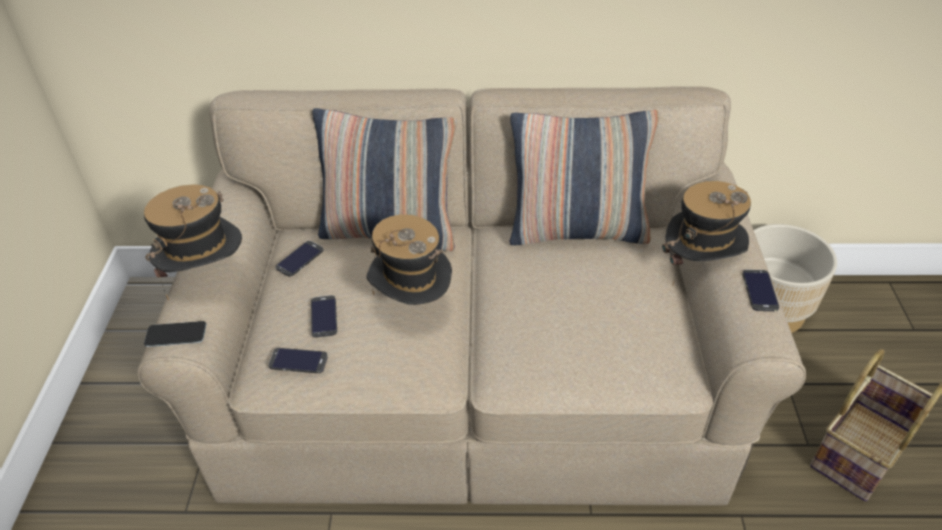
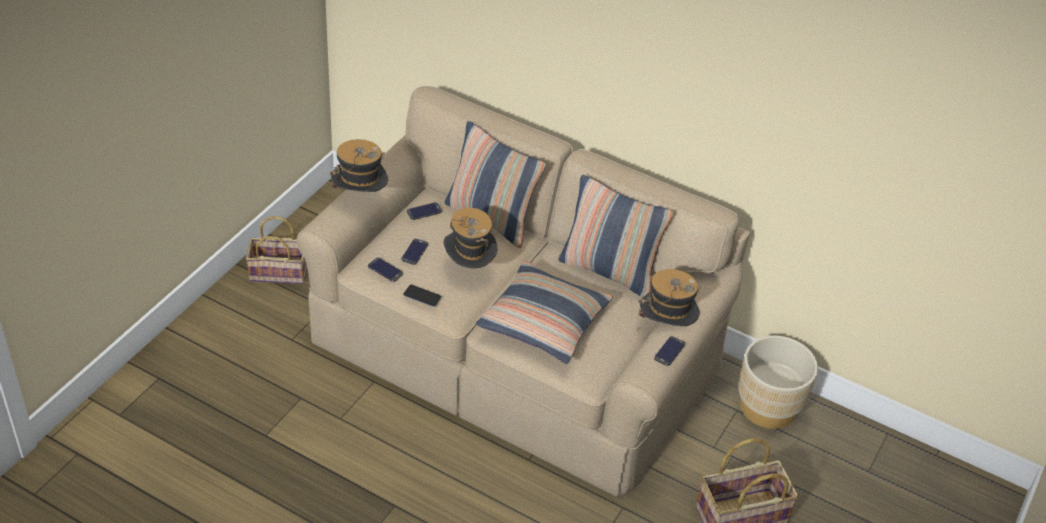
camera: 25 degrees right, 0 degrees up
phone [144,321,206,347] -> phone moved to [403,285,442,307]
none -> basket [246,216,307,284]
none -> pillow [476,260,613,364]

